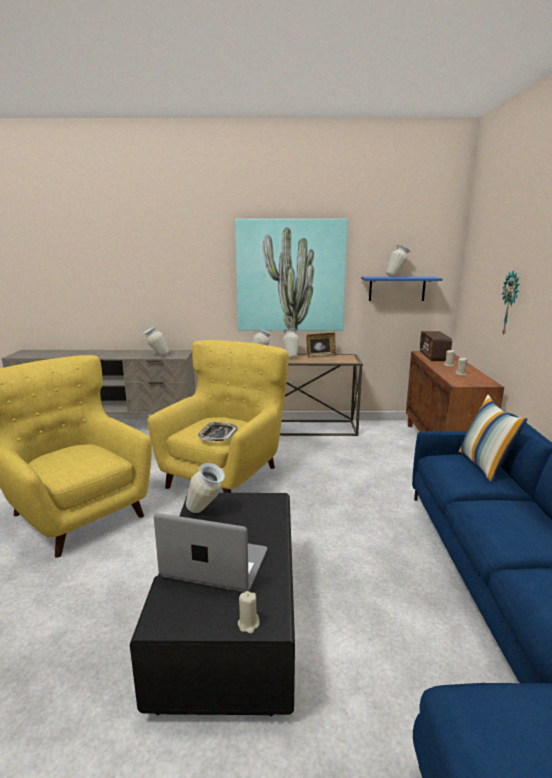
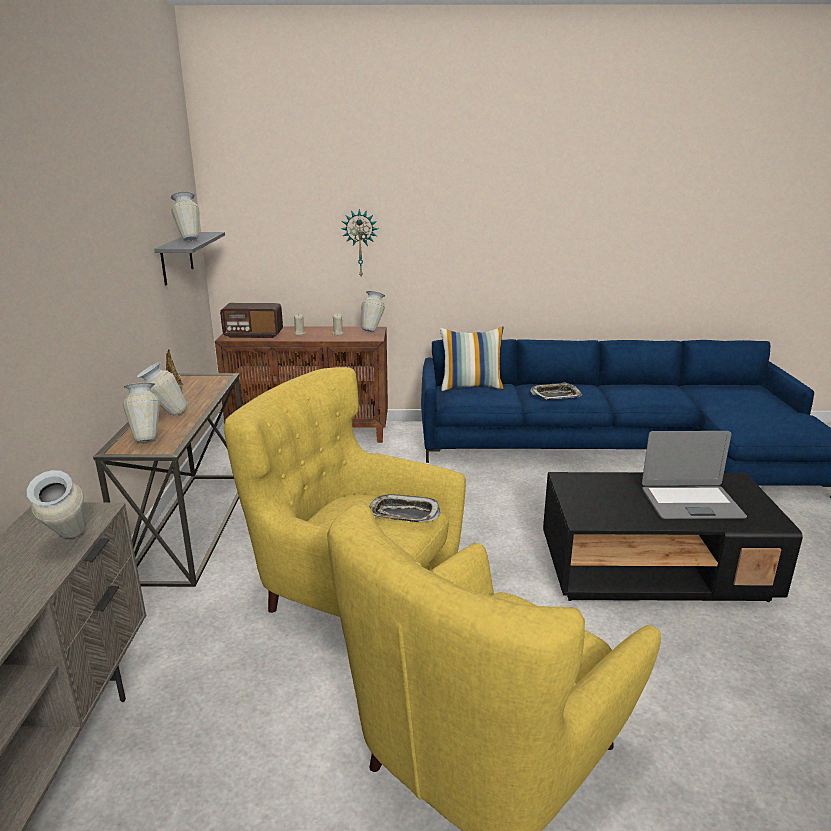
camera: 90 degrees left, 5 degrees up
laptop [154,513,267,592] -> laptop turned 105 degrees counterclockwise [642,431,747,519]
vase [186,463,225,513] -> vase moved to [362,291,385,332]
picture [235,219,348,331] -> none
beige candle [238,591,260,634] -> none
blue shelf [361,276,442,301] -> grey shelf [154,232,225,286]
none -> tray [530,383,582,400]

